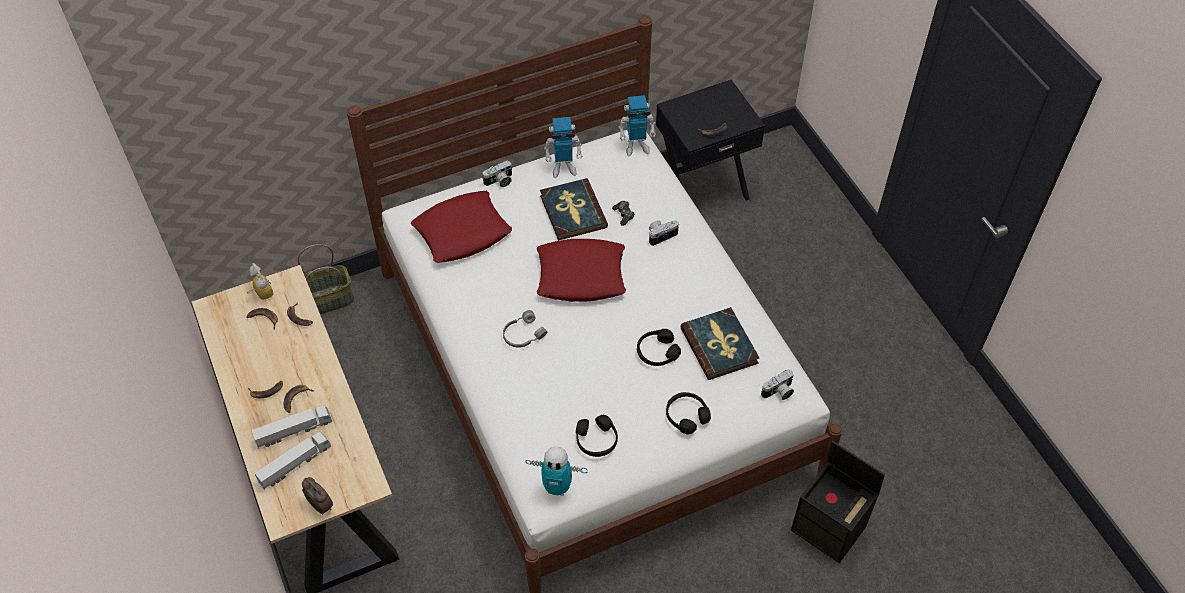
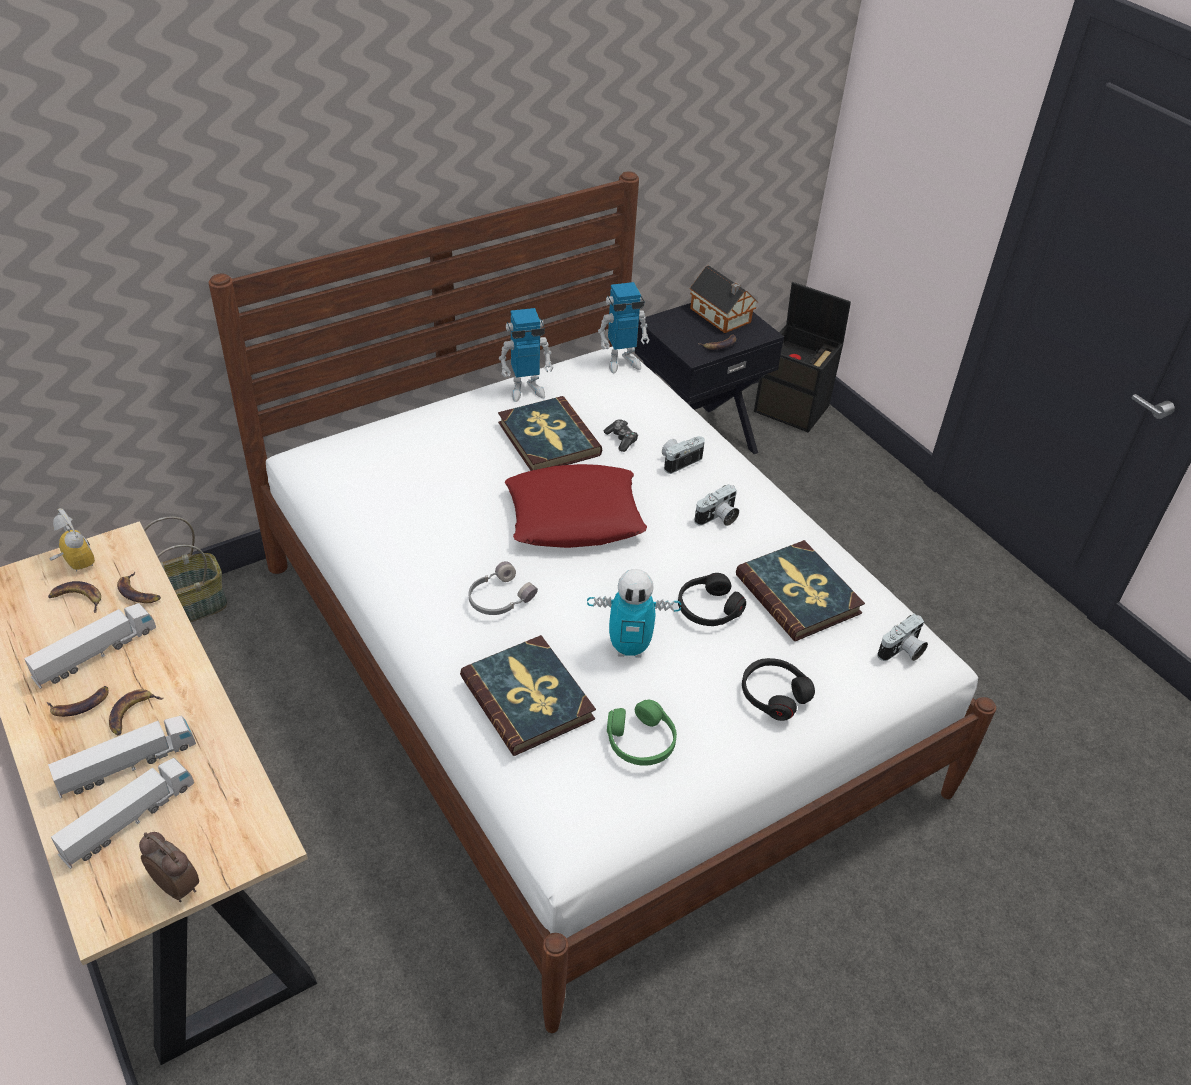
camera: 10 degrees left, 10 degrees down
red pillow [411,191,512,263] -> none
camera [482,161,512,187] -> camera moved to [694,484,739,526]
toy robot [526,446,588,496] -> toy robot moved to [587,569,681,658]
black headphones [576,415,618,457] -> green headphones [607,700,677,766]
black storage box [791,441,885,563] -> black storage box moved to [754,282,851,432]
none -> toy truck [24,603,156,689]
none -> book [460,635,596,756]
none -> toy house [690,265,758,333]

